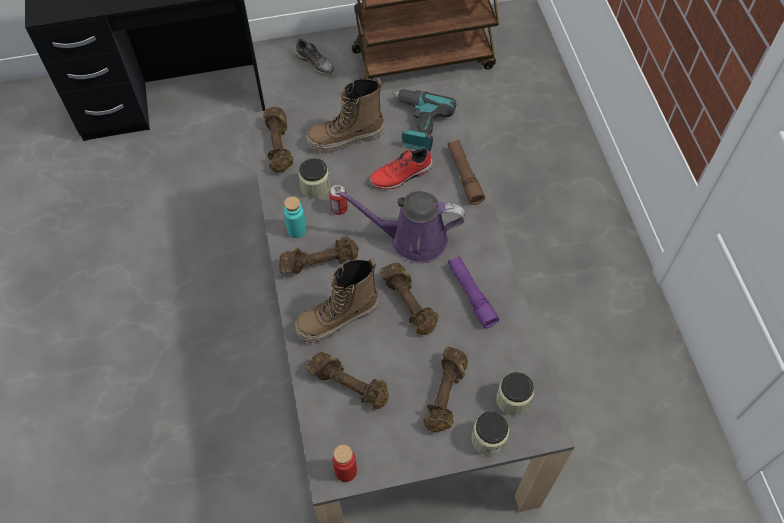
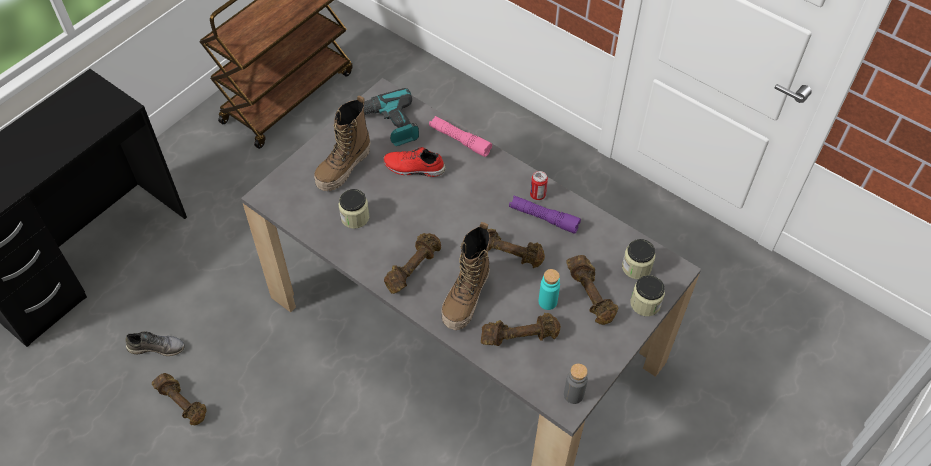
camera: 40 degrees left, 5 degrees down
brown dumbbell [263,107,293,173] -> brown dumbbell moved to [152,373,207,425]
turquoise bottle [284,196,306,238] -> turquoise bottle moved to [539,269,560,310]
grey shoe [295,39,334,74] -> grey shoe moved to [125,331,185,356]
can [329,184,348,215] -> can moved to [530,171,548,200]
red bottle [333,445,357,482] -> grey bottle [564,363,588,404]
purple watering can [335,190,465,263] -> none
red shoe [369,148,433,189] -> red shoe turned 75 degrees clockwise [383,147,446,177]
brown flashlight [448,140,485,205] -> pink flashlight [429,116,492,157]

